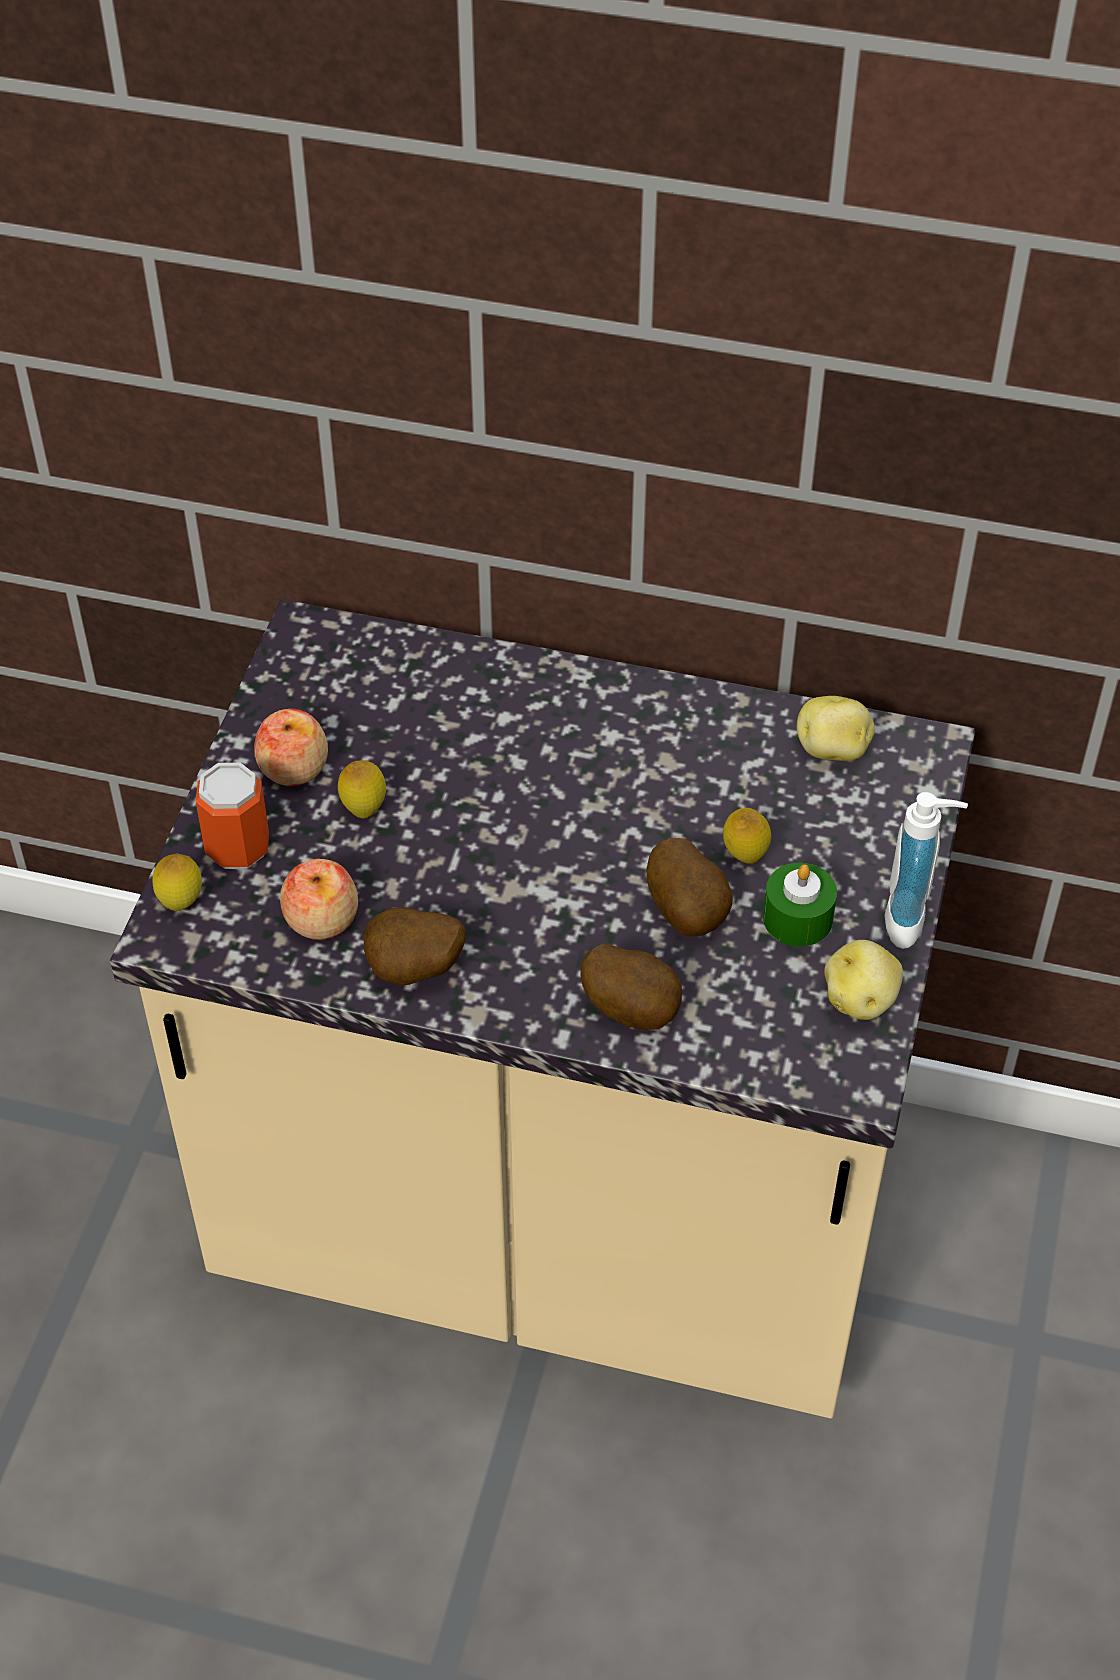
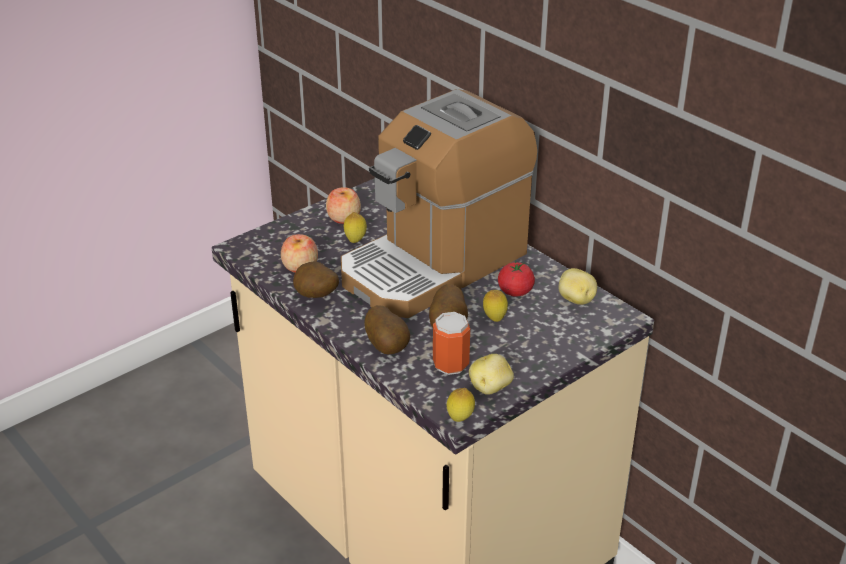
camera: 35 degrees right, 15 degrees down
lemon [152,854,202,911] -> lemon moved to [446,388,475,422]
can [196,763,269,869] -> can moved to [433,312,470,375]
green candle [763,863,837,947] -> none
soap dispenser [885,792,968,949] -> none
none -> coffee machine [341,89,537,318]
none -> tomato [498,261,535,297]

